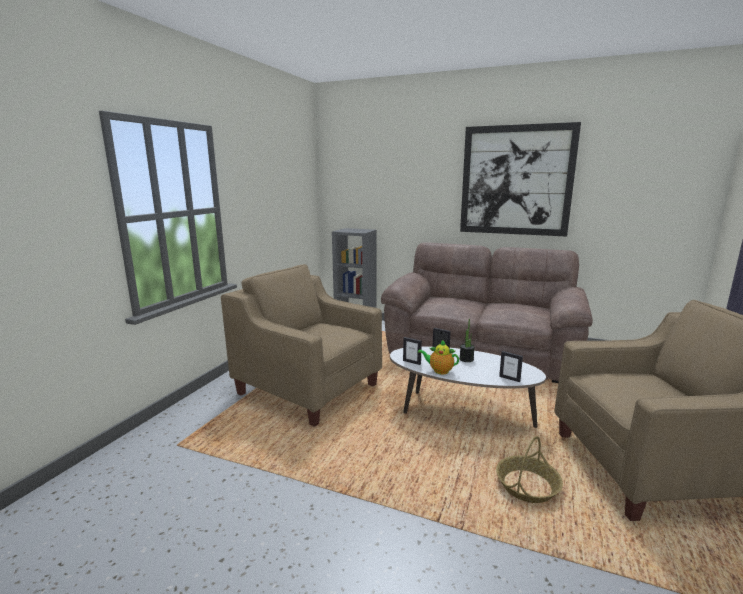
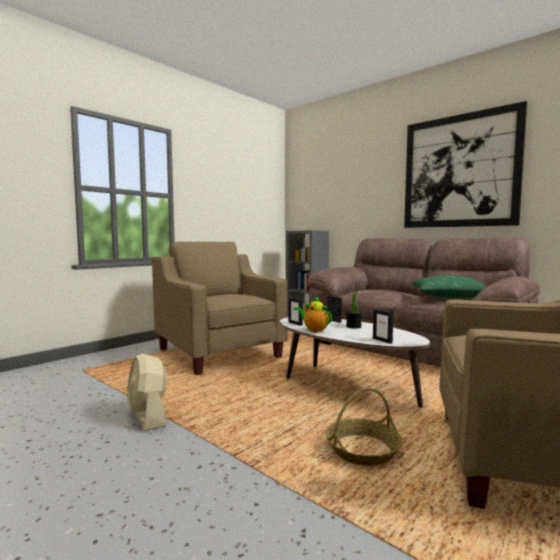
camera: 20 degrees right, 10 degrees down
none -> beige fan [127,353,167,431]
none -> green pillow [412,275,487,298]

